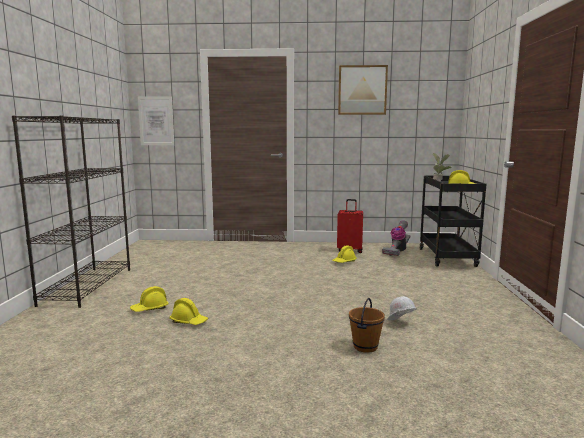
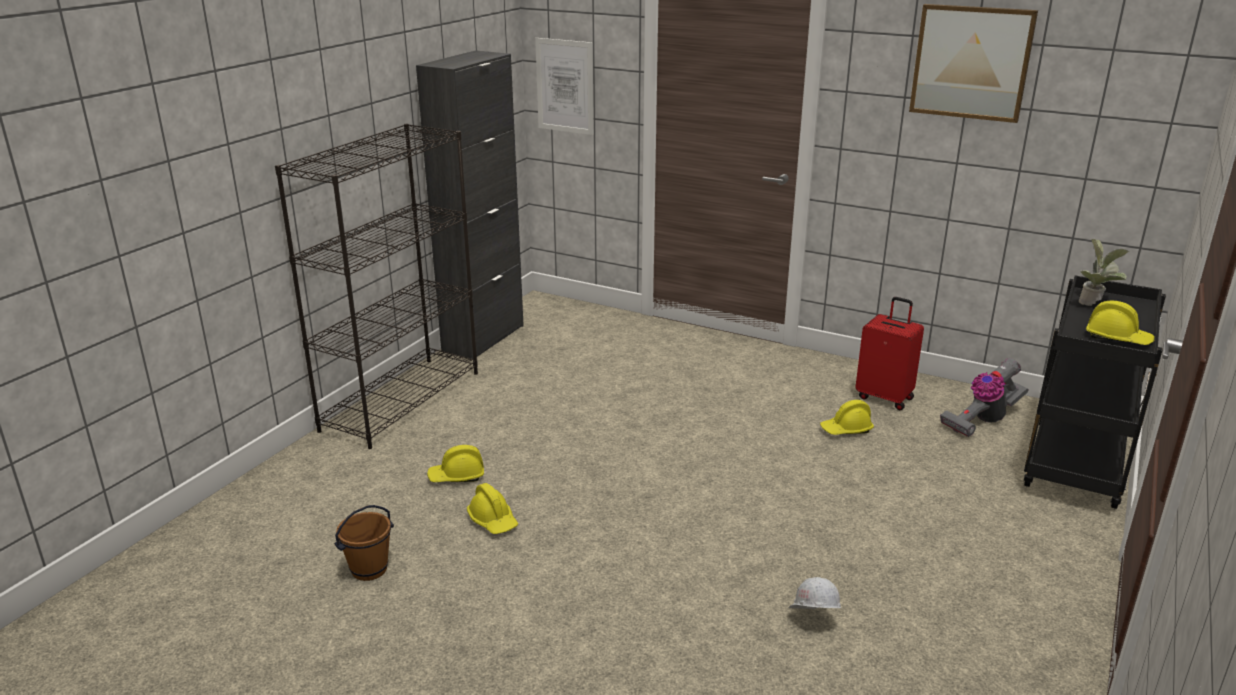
camera: 25 degrees right, 15 degrees up
brown bucket [349,298,385,353] -> brown bucket moved to [334,505,394,581]
none -> black cabinet [416,50,524,359]

